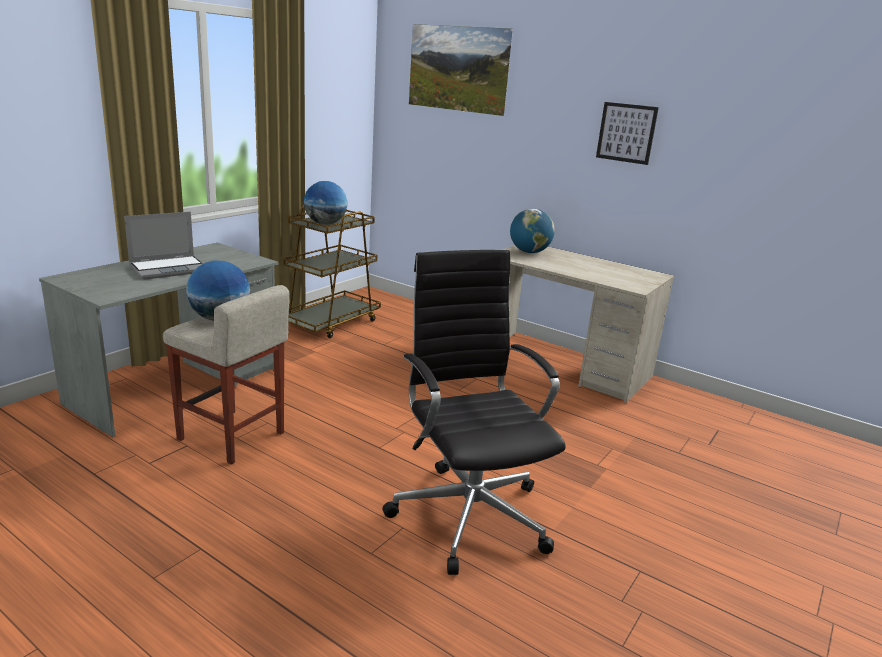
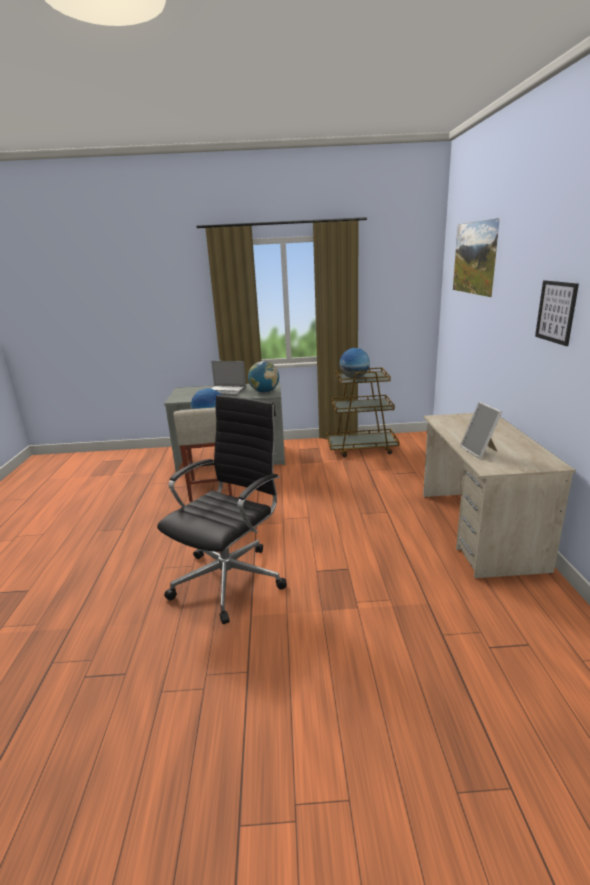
camera: 55 degrees right, 0 degrees up
globe [510,209,555,253] -> globe moved to [248,361,279,393]
none -> picture frame [460,402,502,459]

